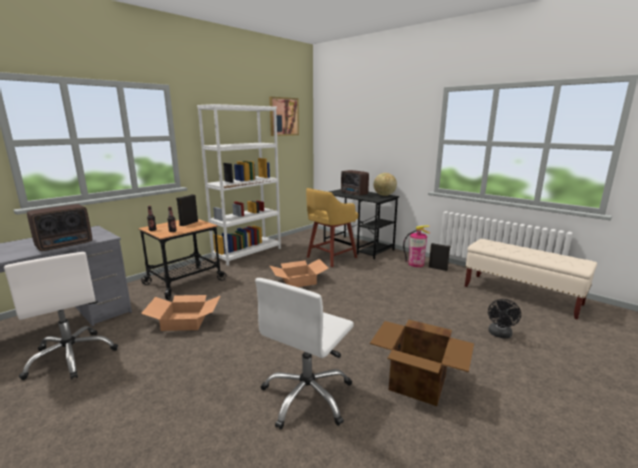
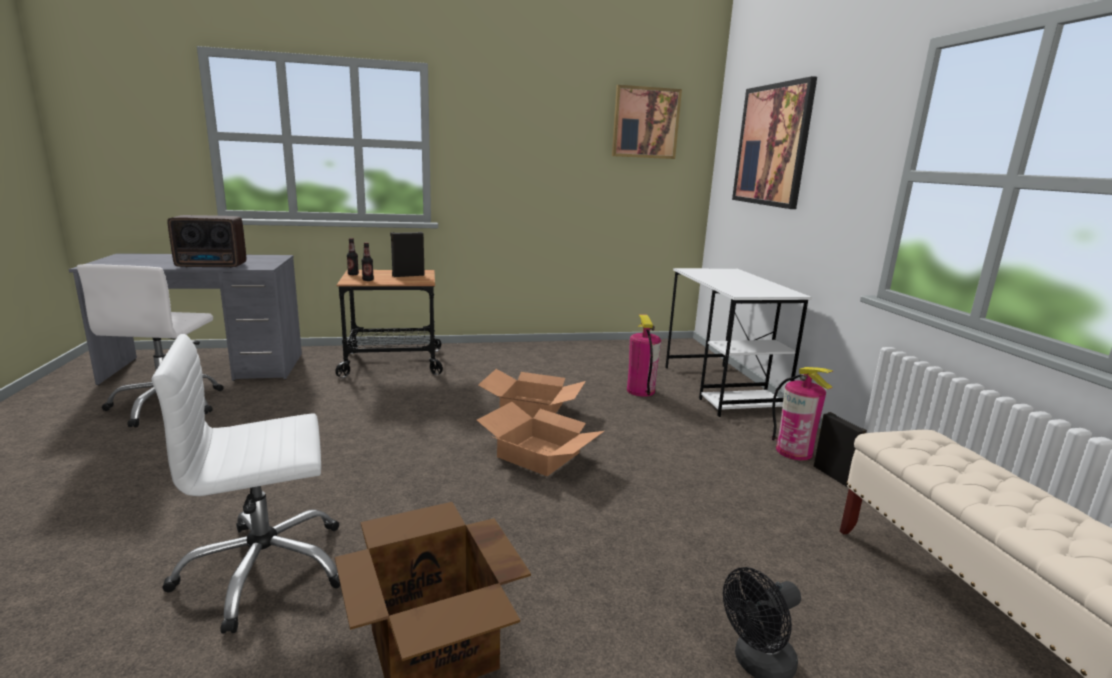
camera: 35 degrees right, 0 degrees up
cardboard box [141,295,220,331] -> cardboard box moved to [477,402,604,476]
white bookcase [197,104,281,266] -> none
yellow stool [306,188,358,267] -> fire extinguisher [627,314,661,397]
black desk [324,189,399,259] -> white desk [665,268,812,417]
radio [341,170,369,196] -> none
globe [373,173,397,196] -> none
none -> picture [732,76,817,209]

